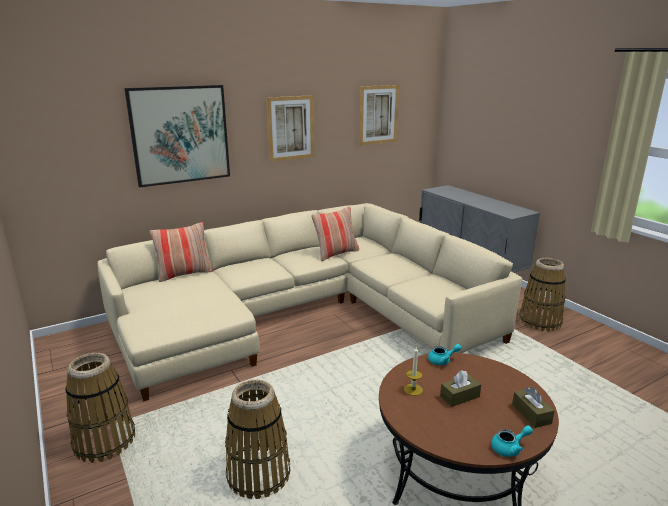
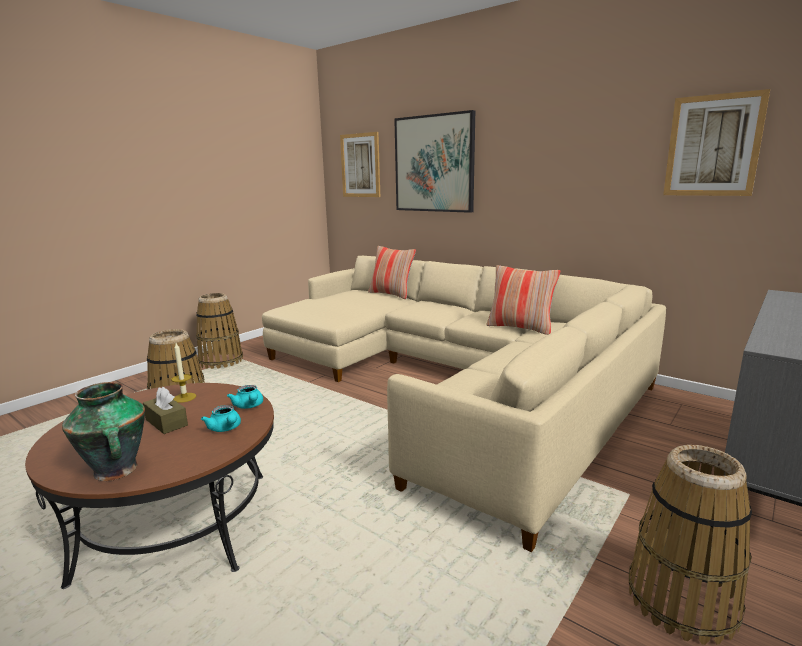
camera: 70 degrees right, 5 degrees down
picture [266,95,314,162] -> picture moved to [340,132,380,197]
turquoise teapot [491,425,533,457] -> turquoise teapot moved to [201,405,241,432]
brown tissue box [512,387,554,428] -> vase [62,382,145,481]

